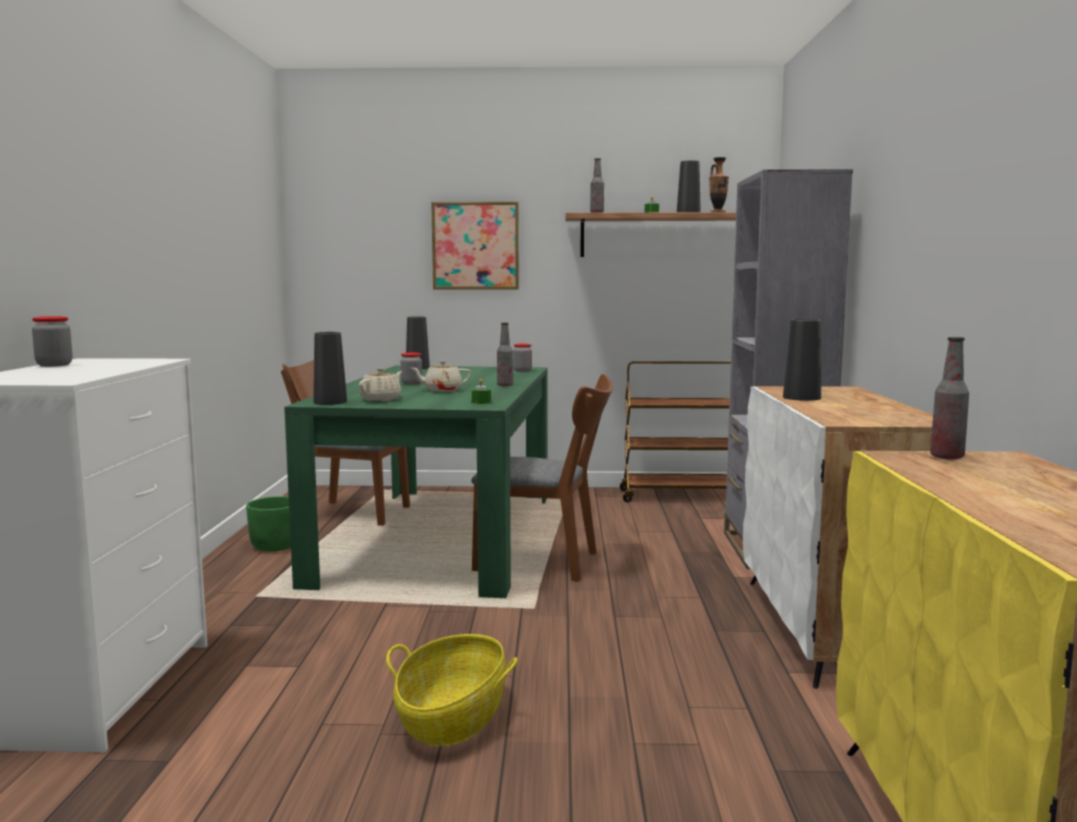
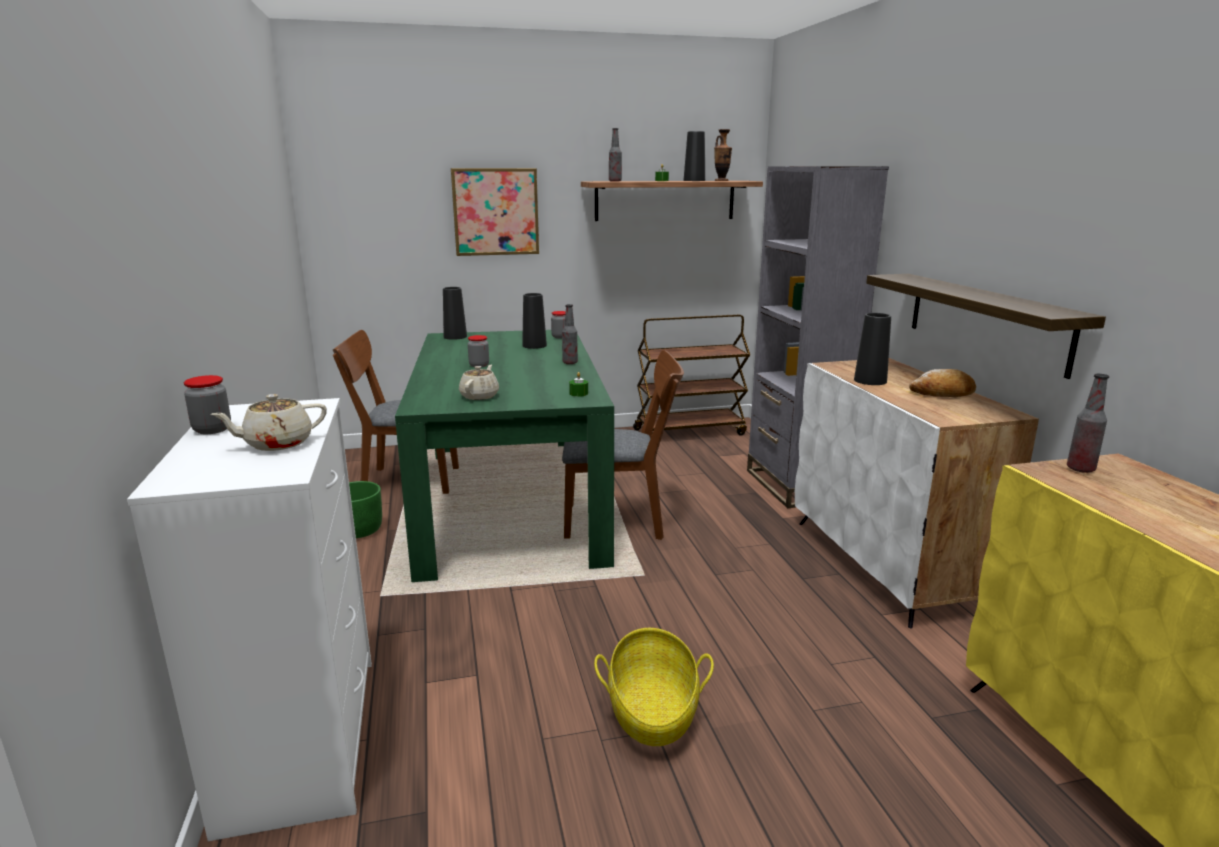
camera: 15 degrees left, 10 degrees up
black vase [313,332,347,405] -> black vase moved to [522,293,547,349]
beige teapot [411,361,471,392] -> beige teapot moved to [210,394,327,451]
none -> shelf [866,274,1106,379]
none -> bread [909,369,976,397]

